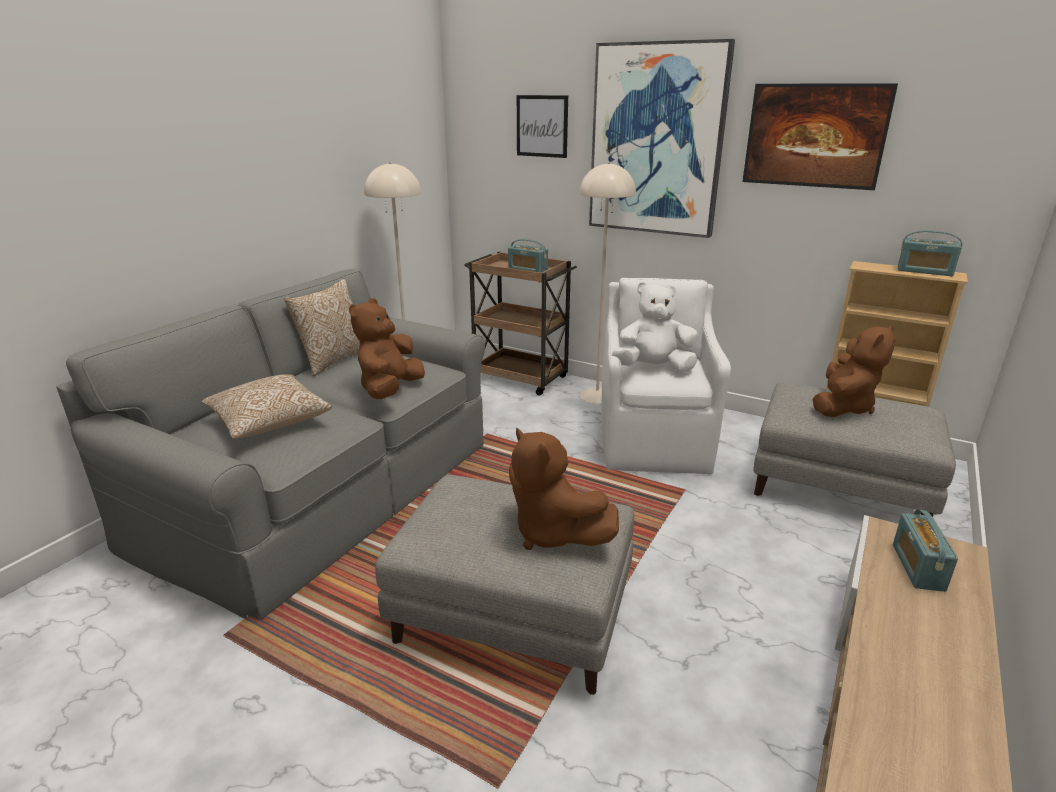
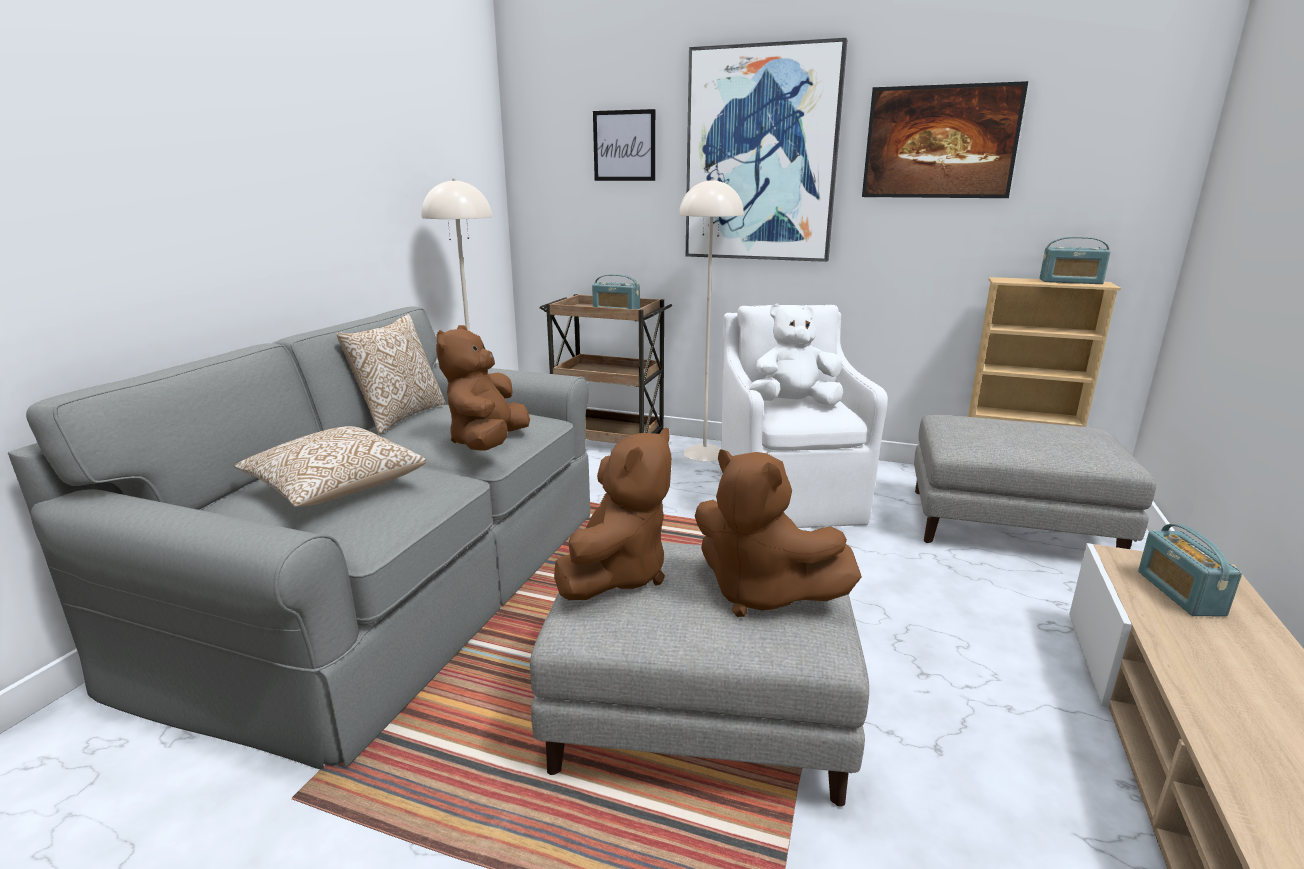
camera: 10 degrees left, 5 degrees down
brown plush toy [813,325,895,417] -> brown plush toy moved to [554,428,672,600]

